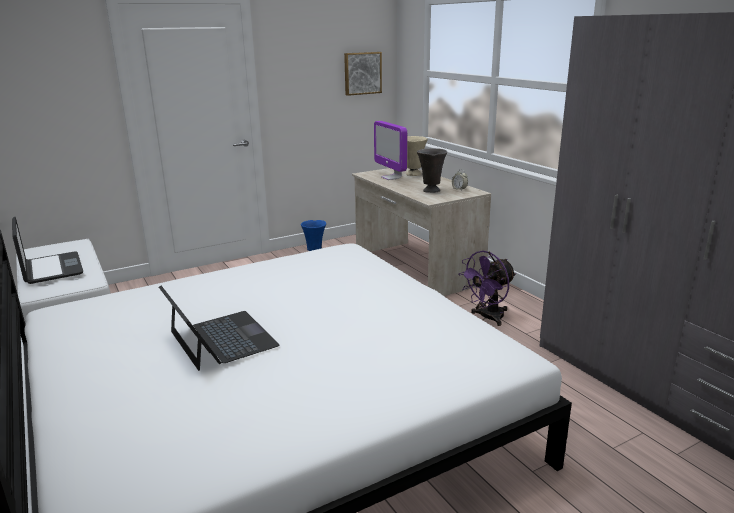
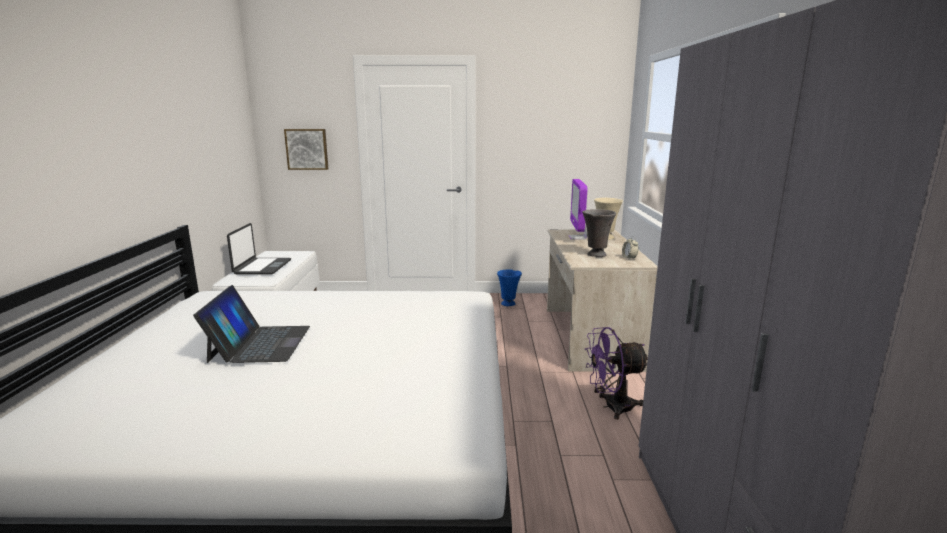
camera: 30 degrees right, 5 degrees down
picture [344,52,382,96] -> picture moved to [284,129,328,170]

